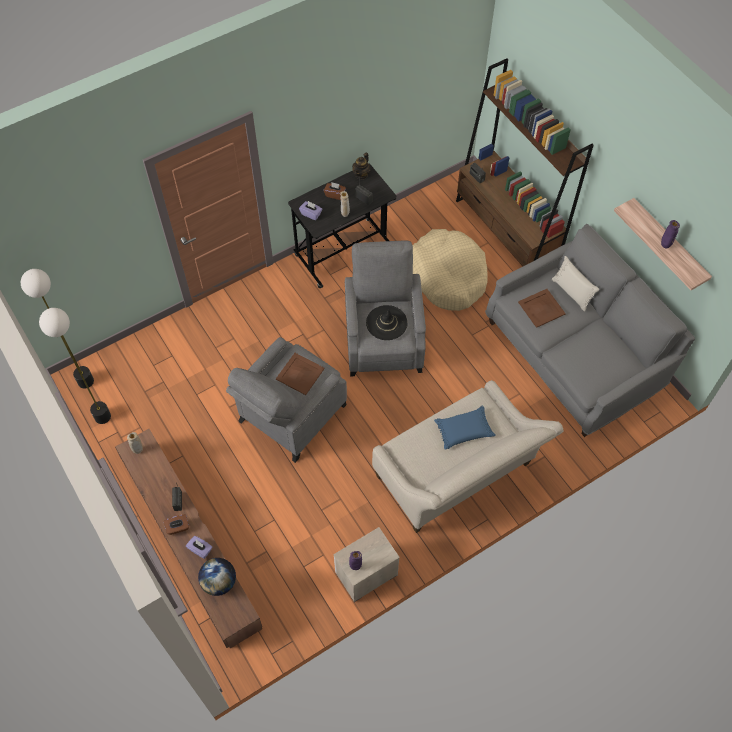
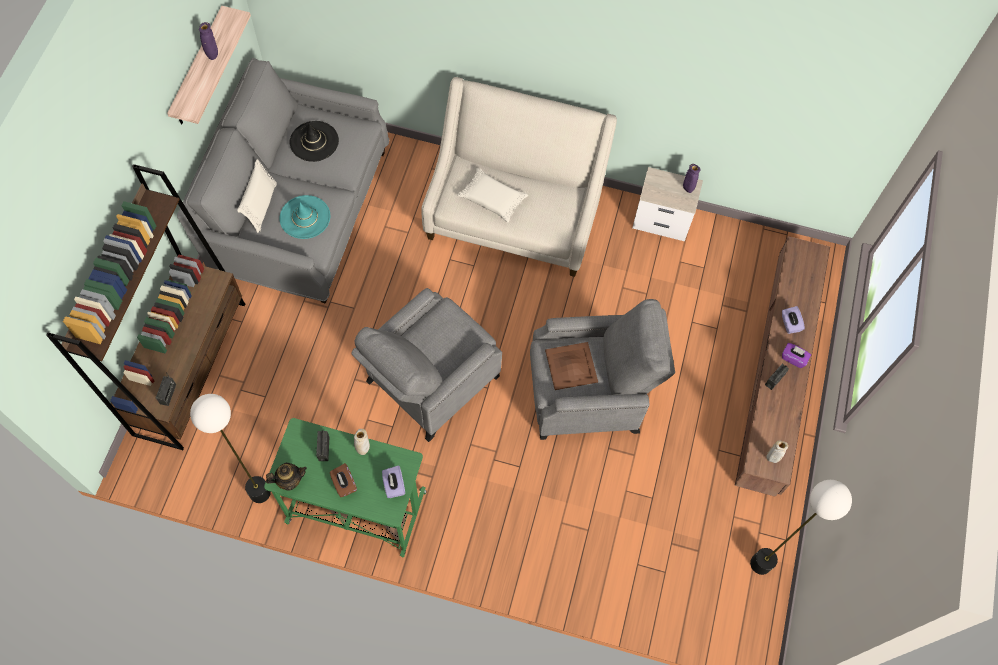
camera: 135 degrees left, 5 degrees up
floor lamp [21,269,94,389] -> floor lamp moved to [190,394,271,503]
brown tissue box [164,514,189,535] -> purple tissue box [782,343,811,368]
globe [198,558,236,596] -> none
black desk [288,163,397,288] -> green desk [264,418,427,558]
black hat [366,305,408,340] -> black hat moved to [290,121,339,162]
beige dog bed [413,229,488,311] -> none
blue pillow [434,406,496,450] -> white pillow [457,168,528,222]
brown tray [518,289,566,328] -> turquoise hat [279,195,330,239]

